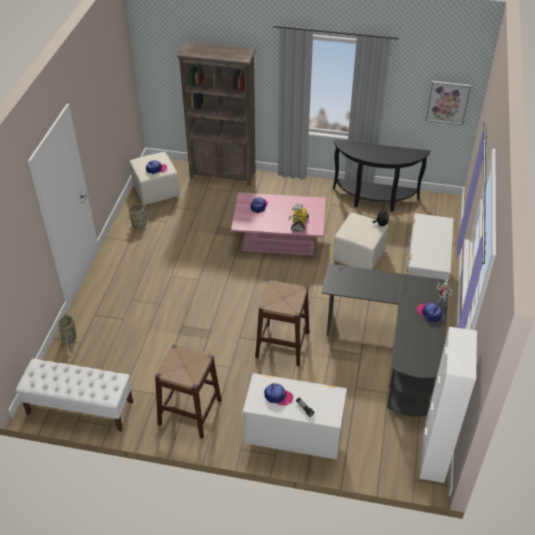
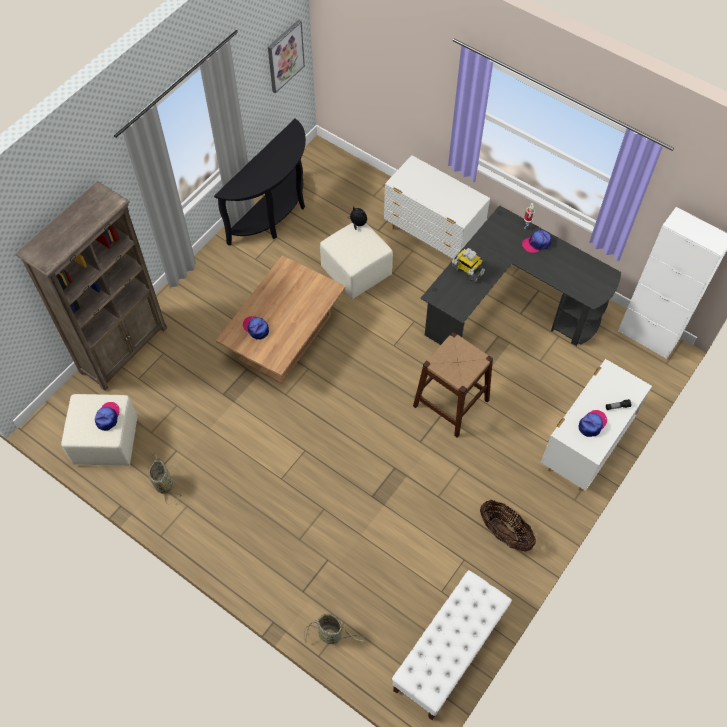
camera: 65 degrees left, 15 degrees up
brown stool [155,344,222,439] -> basket [480,500,536,552]
pink coffee table [231,192,326,255] -> brown coffee table [216,255,346,384]
toy robot [289,203,309,232] -> toy robot moved to [451,248,486,283]

